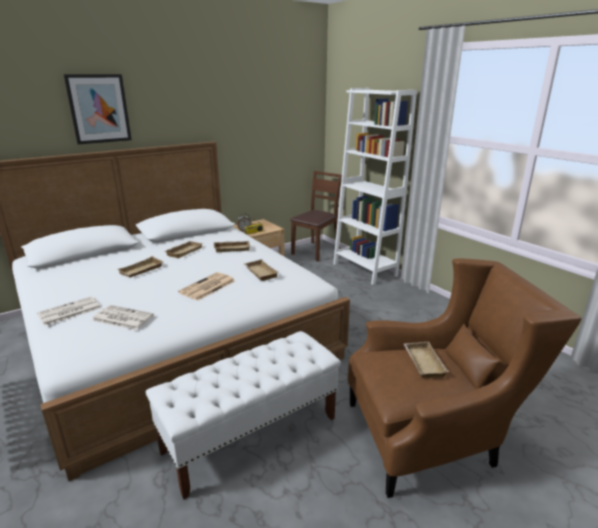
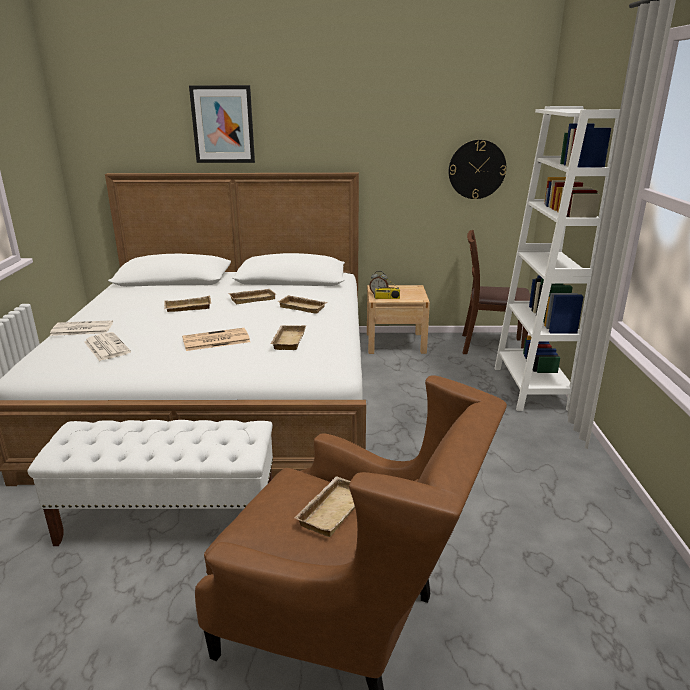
camera: 35 degrees right, 0 degrees up
brown chair [290,171,342,262] -> brown chair turned 150 degrees counterclockwise [462,230,530,354]
none -> wall clock [449,140,506,199]

